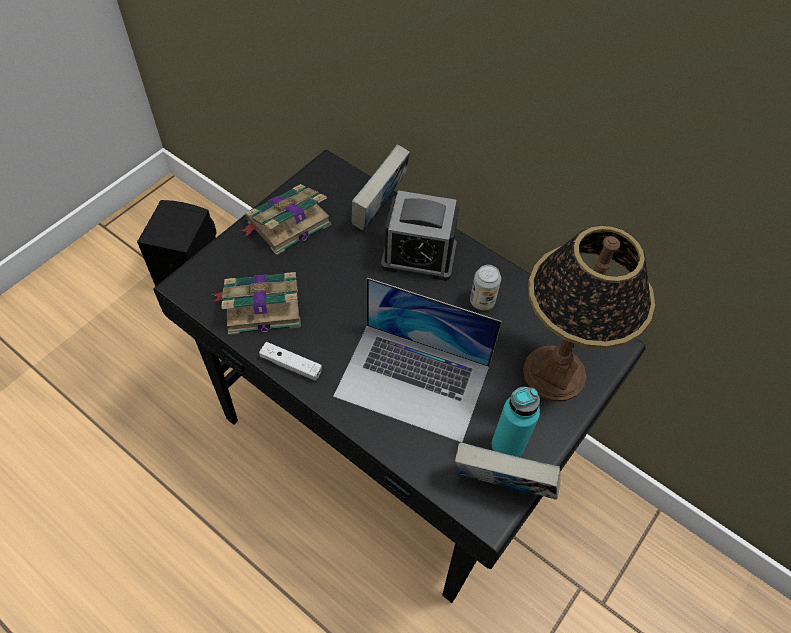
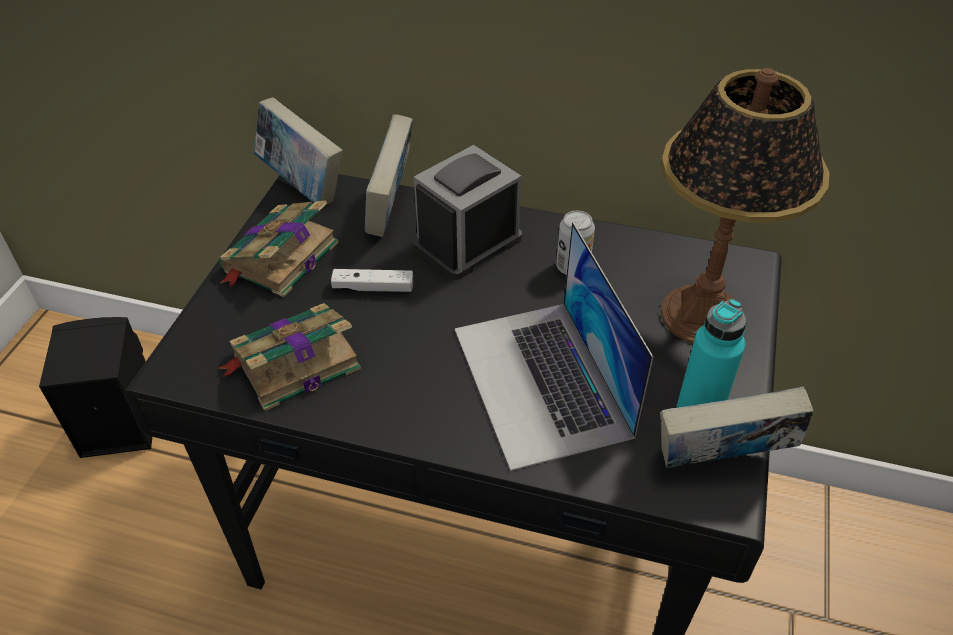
camera: 20 degrees left, 10 degrees down
white game controller [259,342,322,381] -> white game controller moved to [331,269,413,292]
laptop [333,278,502,443] -> laptop turned 75 degrees clockwise [455,222,653,471]
alarm clock [381,190,459,281] -> alarm clock turned 150 degrees clockwise [414,145,522,280]
none -> book [254,97,343,205]

